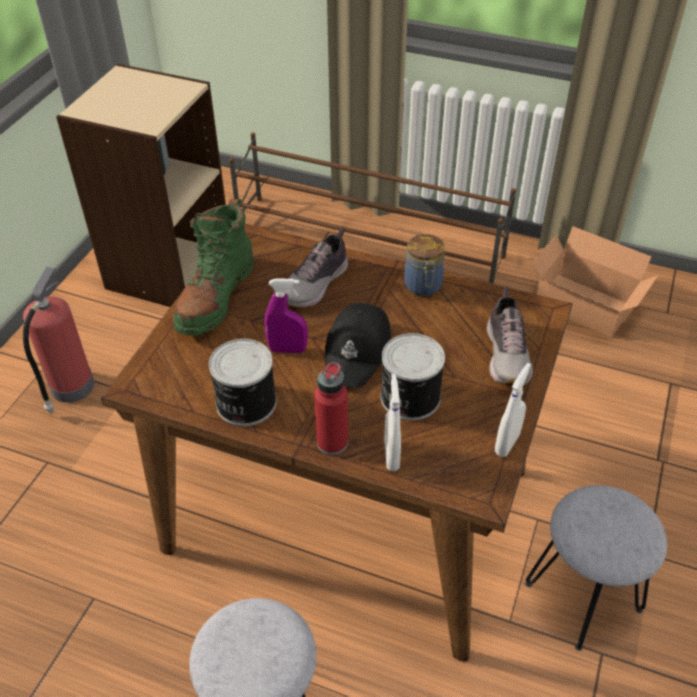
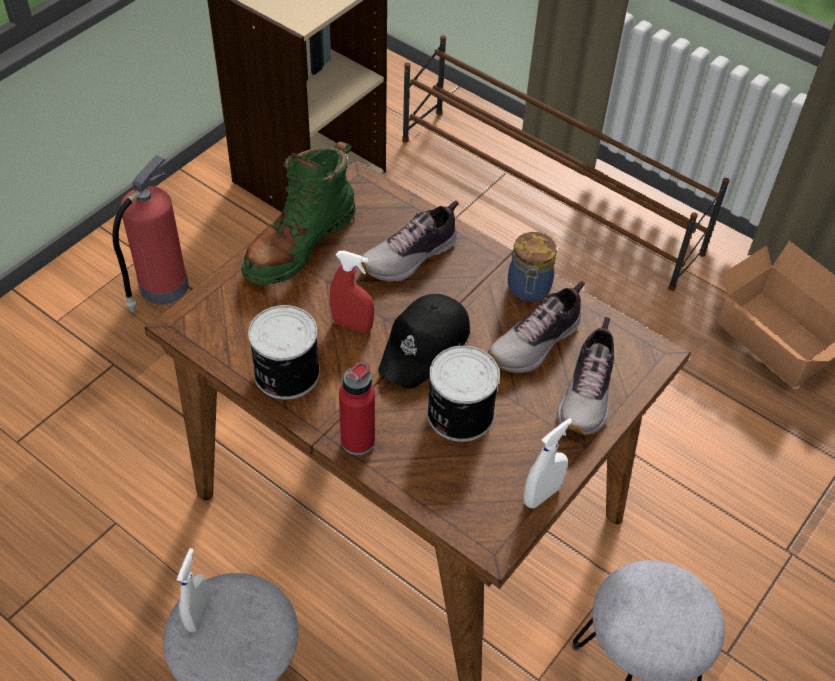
camera: 15 degrees right, 5 degrees up
purple spray bottle [265,278,308,353] -> red spray bottle [330,251,374,333]
white spray bottle [384,374,401,471] -> white spray bottle moved to [177,548,210,632]
none -> shoe [487,281,585,373]

